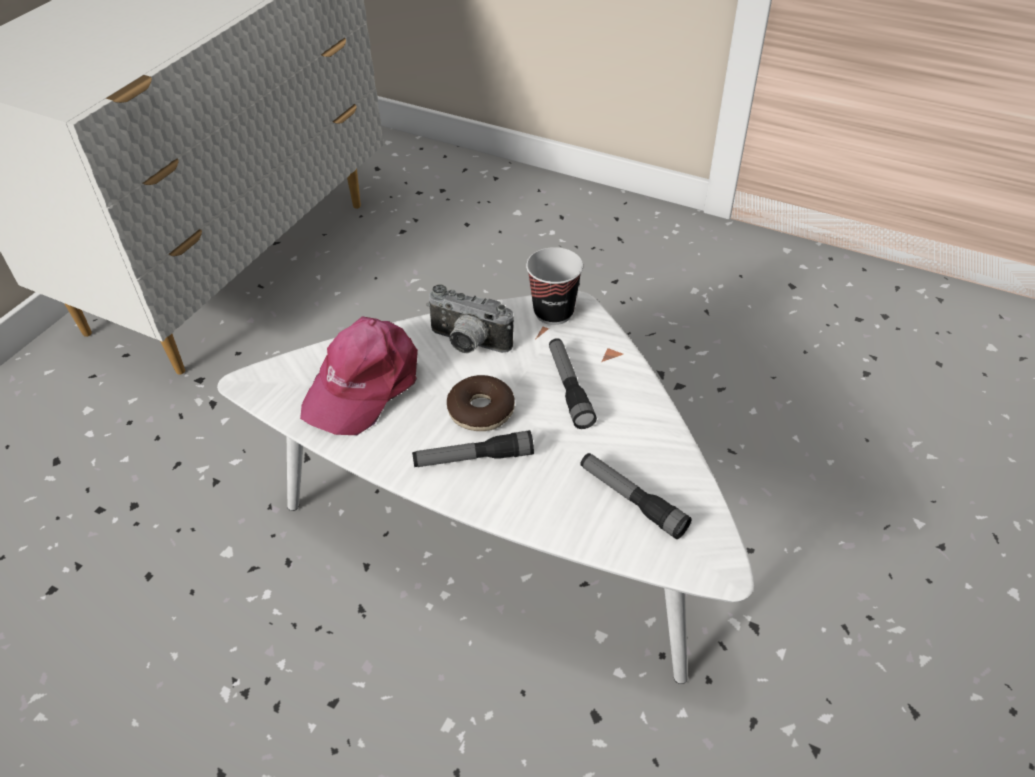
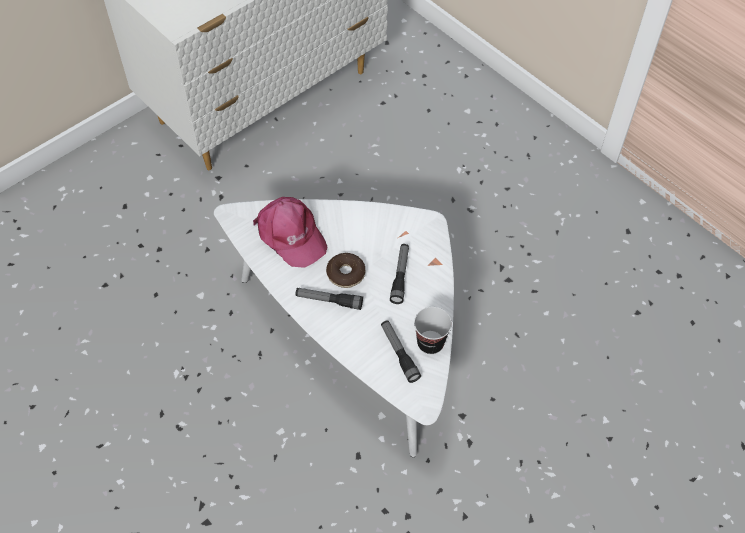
camera: 20 degrees right, 10 degrees up
pink cap [300,316,418,435] -> pink cap turned 90 degrees counterclockwise [253,197,328,268]
camera [426,284,514,354] -> none
cup [526,247,583,325] -> cup moved to [414,307,452,354]

